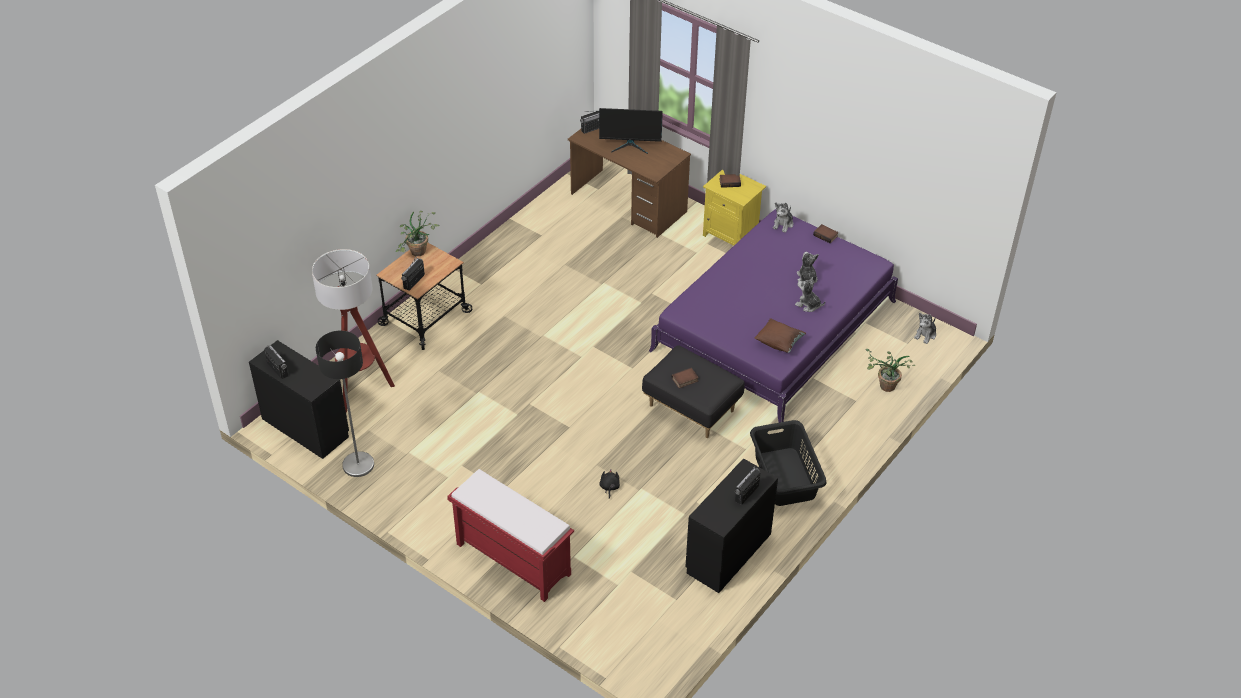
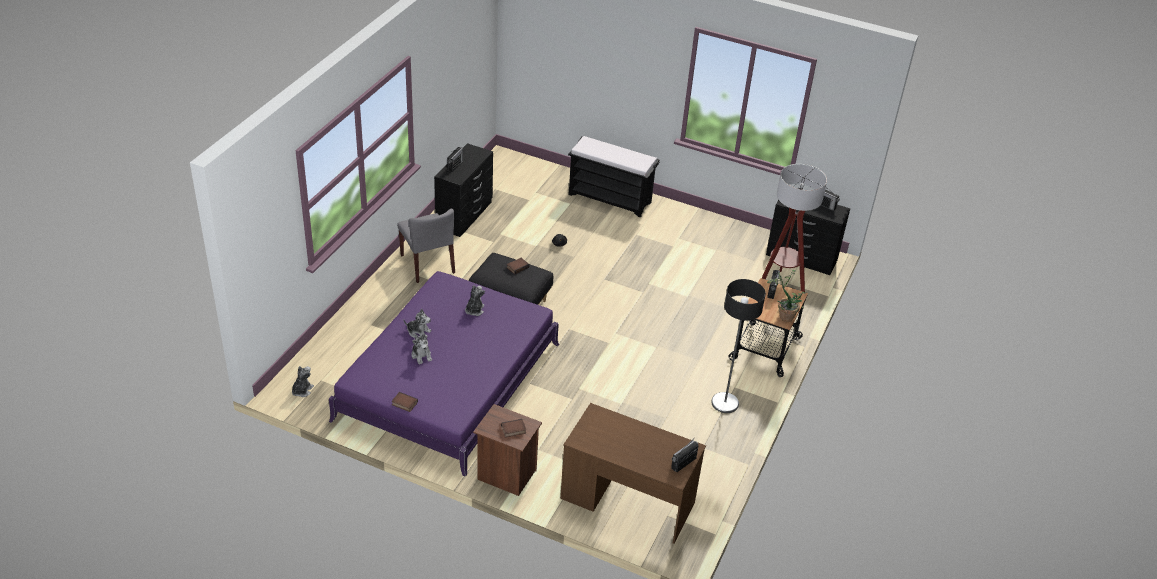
camera: 165 degrees right, 5 degrees down
floor lamp [316,331,374,477] -> floor lamp moved to [711,279,766,413]
red bench [447,469,574,602] -> black bench [568,136,660,217]
monitor [599,108,663,154] -> none
yellow nightstand [703,170,766,245] -> brown nightstand [473,404,542,496]
black laundry basket [750,420,827,506] -> grey chair [397,208,455,283]
brown pillow [755,318,806,353] -> none
plush toy [773,202,793,233] -> plush toy moved to [465,285,485,316]
potted plant [866,349,915,392] -> none

